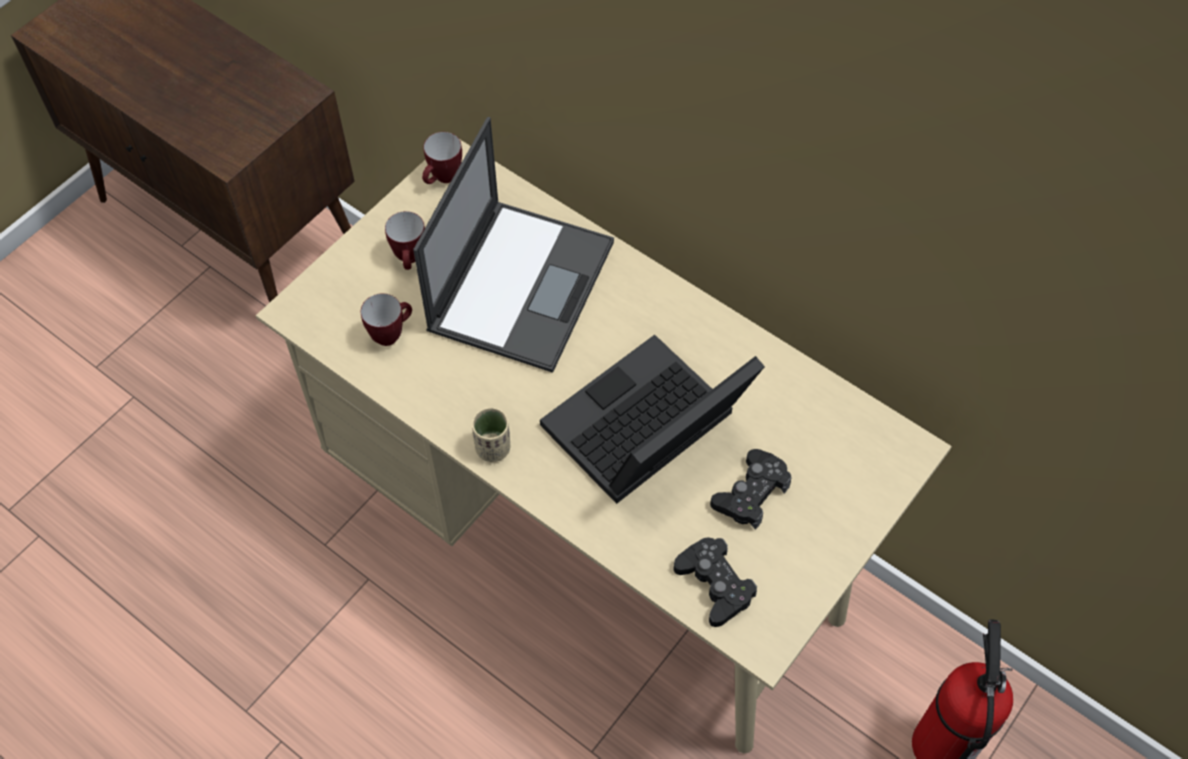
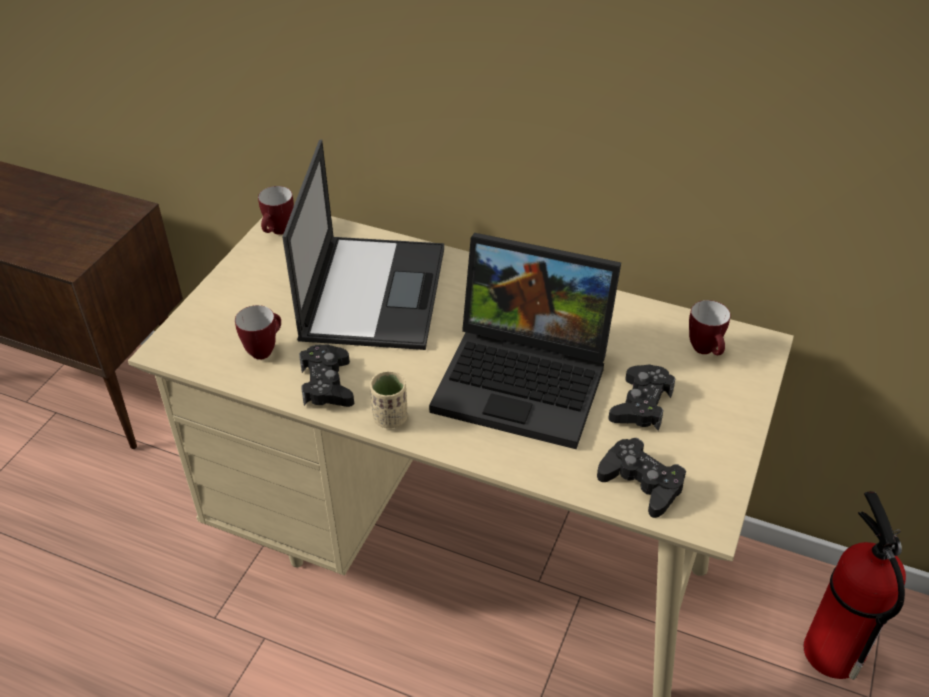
camera: 15 degrees left, 15 degrees down
mug [385,211,425,270] -> mug moved to [689,300,731,355]
laptop [540,335,765,504] -> laptop turned 105 degrees counterclockwise [429,233,621,449]
none -> black game controller [299,344,354,407]

